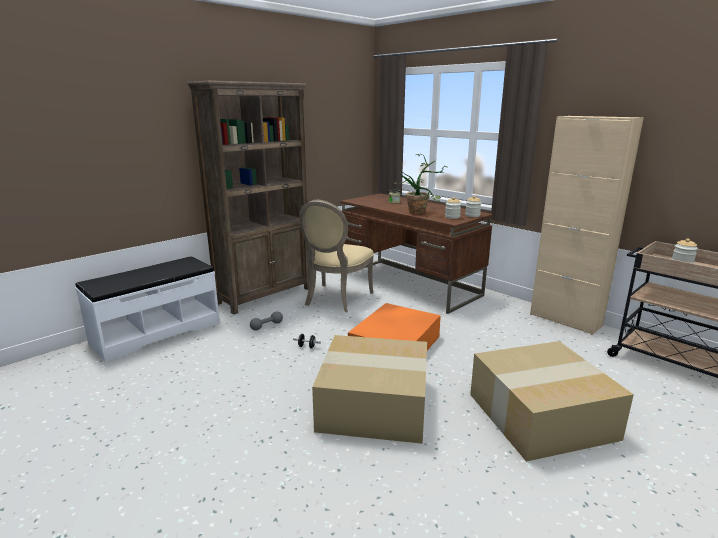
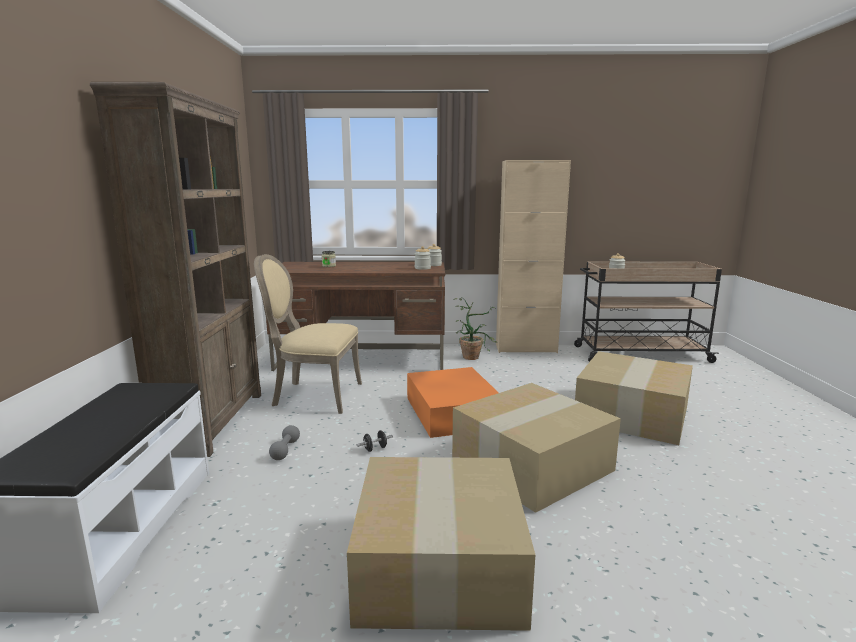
camera: 45 degrees left, 5 degrees down
beige chair [299,200,374,312] -> beige chair turned 120 degrees clockwise [254,254,362,414]
potted plant [394,154,448,214] -> potted plant moved to [453,297,498,360]
none -> cardboard box [347,457,535,631]

